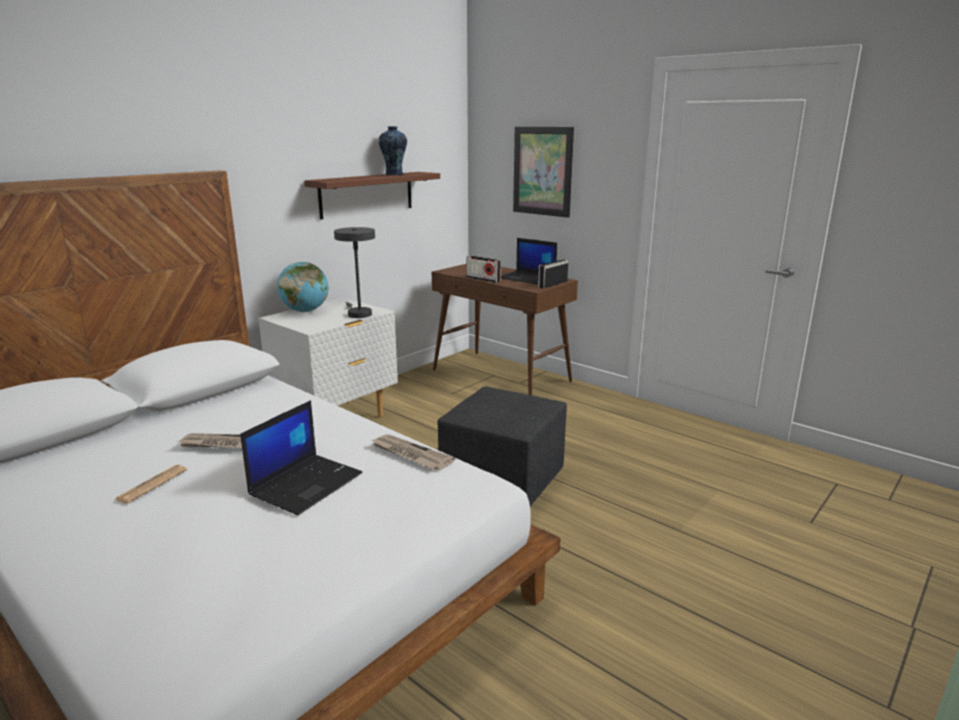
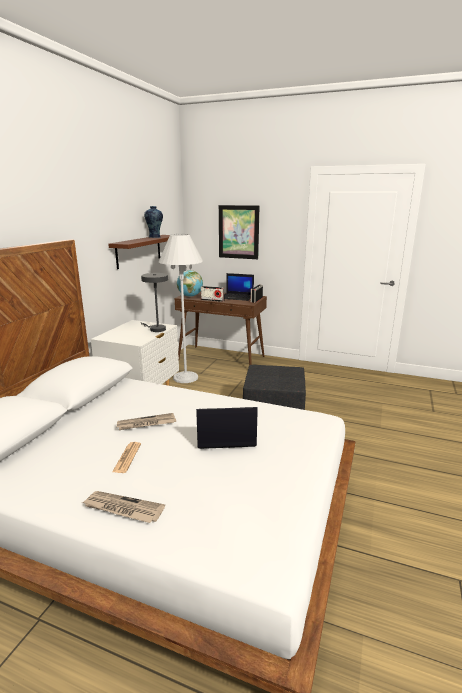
camera: 20 degrees left, 0 degrees up
laptop [240,400,362,515] -> laptop turned 105 degrees counterclockwise [196,407,258,449]
globe [277,262,329,312] -> globe moved to [177,270,203,297]
newspaper [371,434,455,470] -> newspaper moved to [82,491,165,523]
none -> white floor lamp [159,234,203,383]

